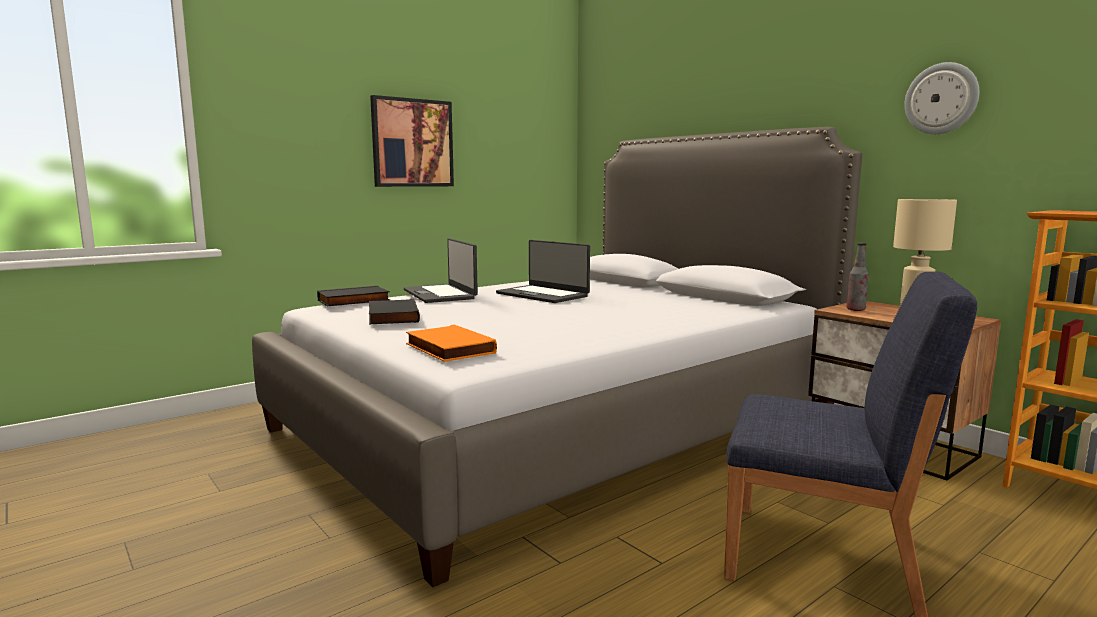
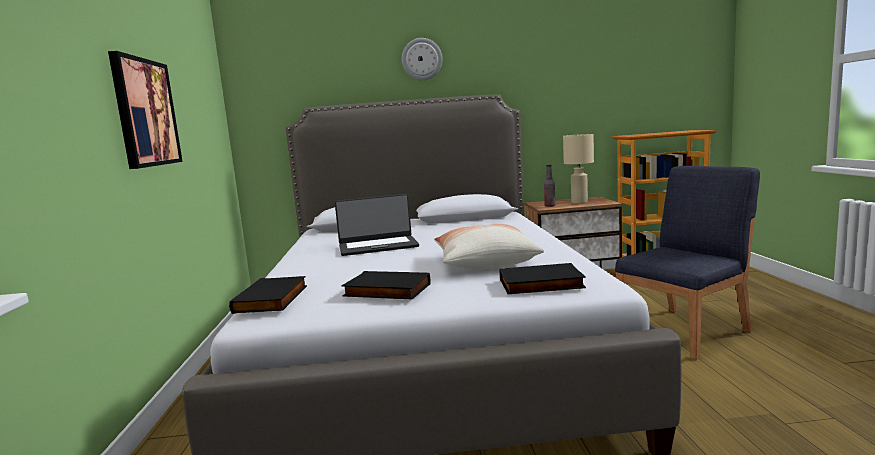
camera: 55 degrees left, 0 degrees up
laptop [404,238,478,303] -> none
orange book [406,325,497,362] -> black book [500,263,586,294]
wall clock [904,62,979,134] -> wall clock moved to [402,38,443,80]
none -> pillow [434,224,544,270]

